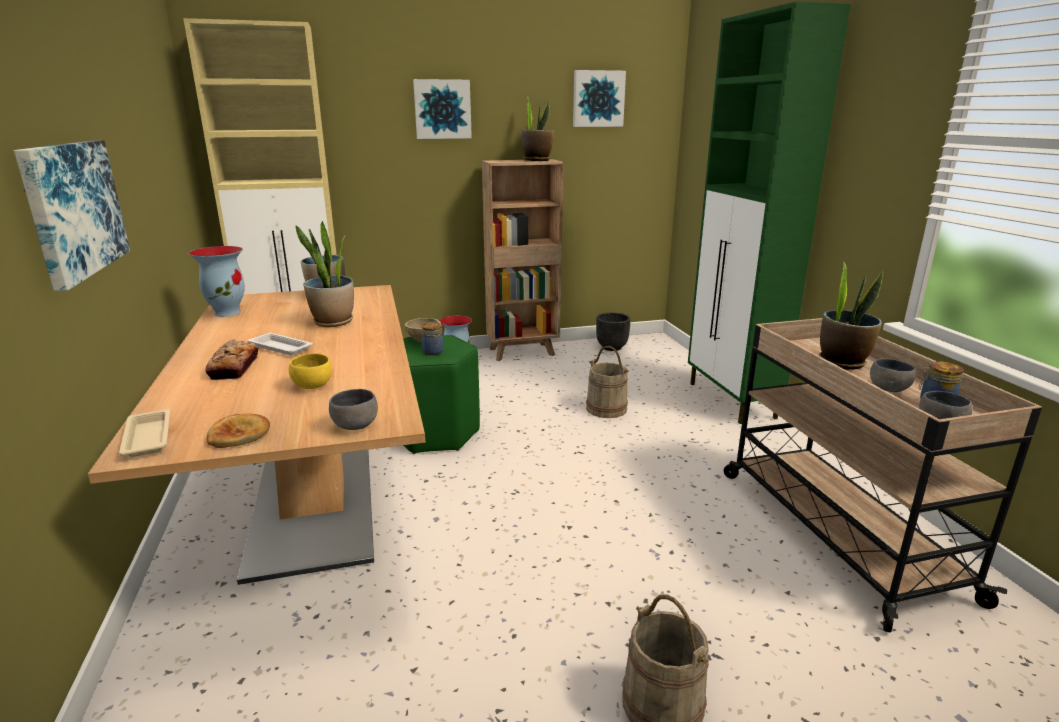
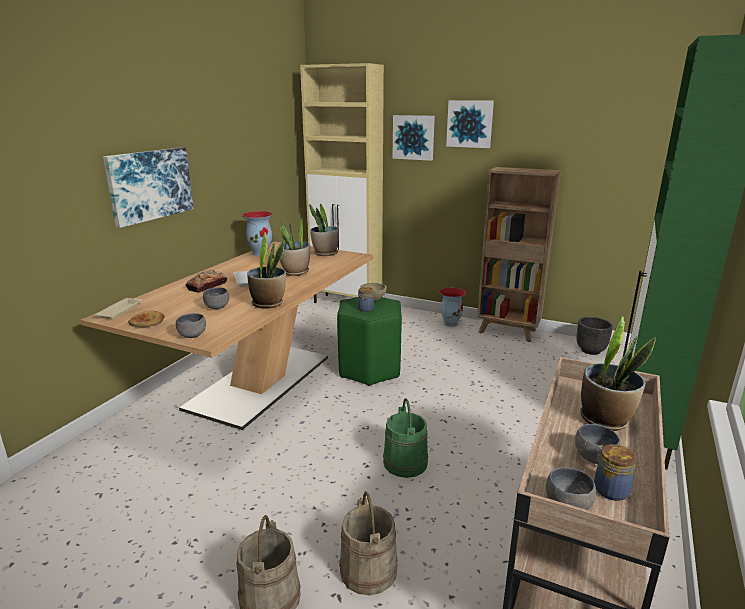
camera: 40 degrees right, 0 degrees up
yellow bowl [289,353,332,389] -> grey bowl [203,287,229,309]
potted plant [521,96,554,161] -> potted plant moved to [247,232,286,309]
picture [573,70,626,127] -> picture moved to [392,115,435,161]
beige bucket [586,346,629,418] -> beige bucket moved to [339,491,398,595]
none -> green bucket [383,398,428,478]

